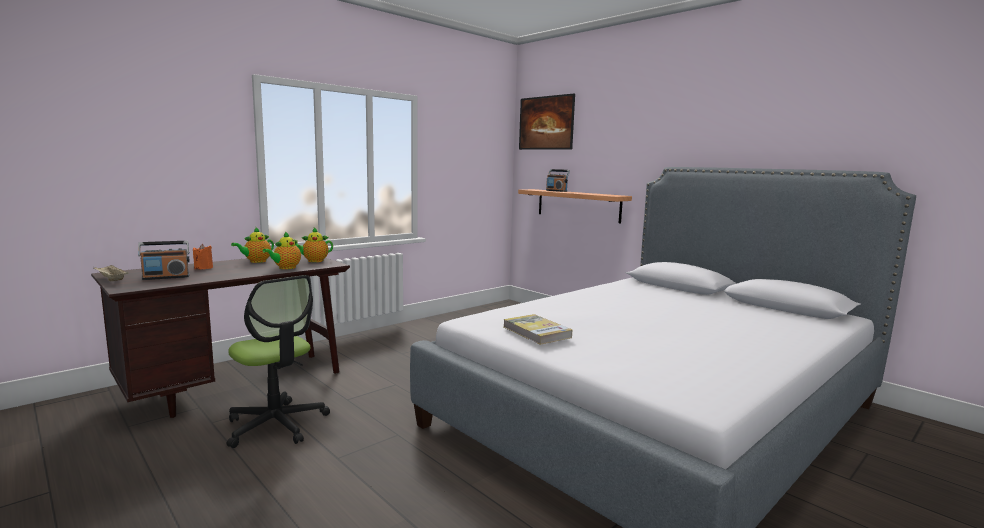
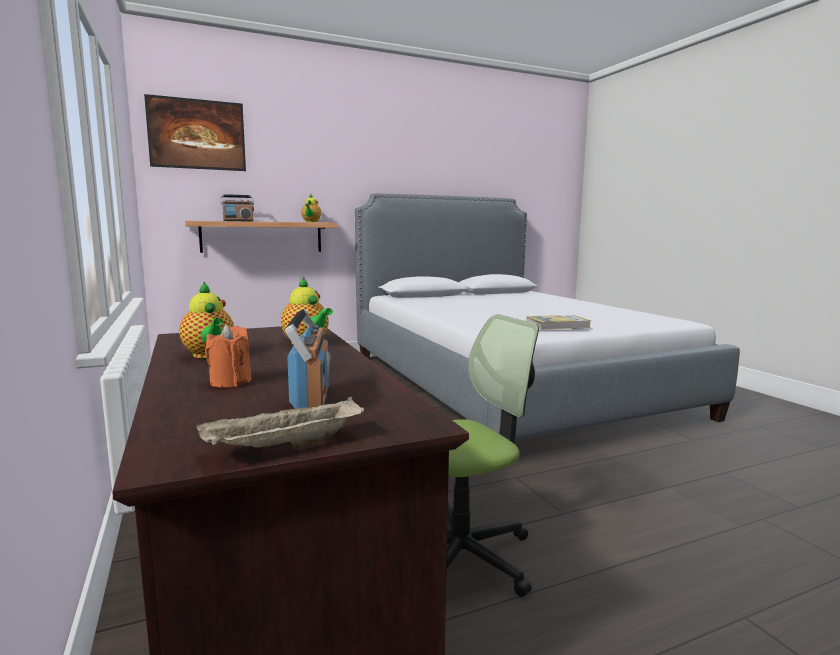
camera: 70 degrees left, 0 degrees up
teapot [295,227,333,262] -> teapot moved to [301,193,321,222]

